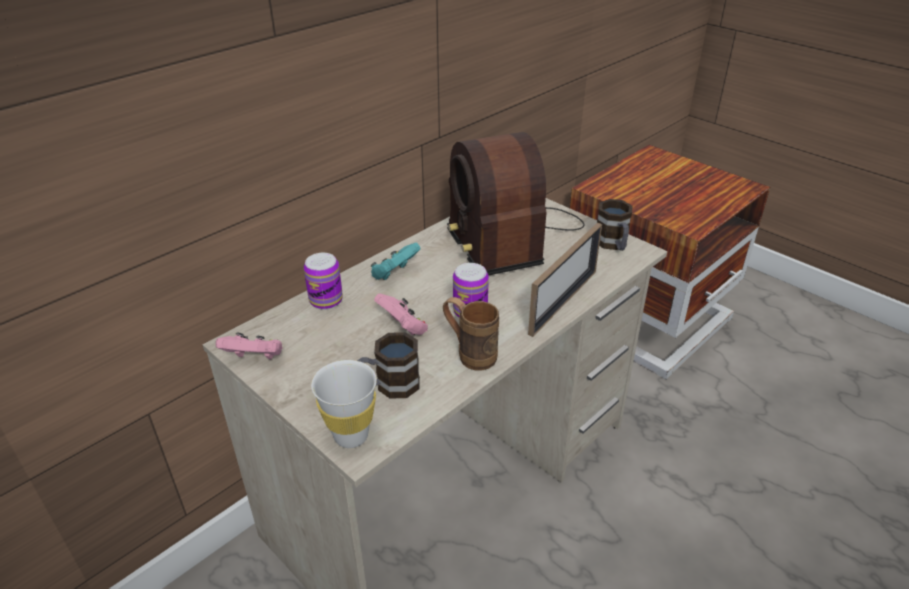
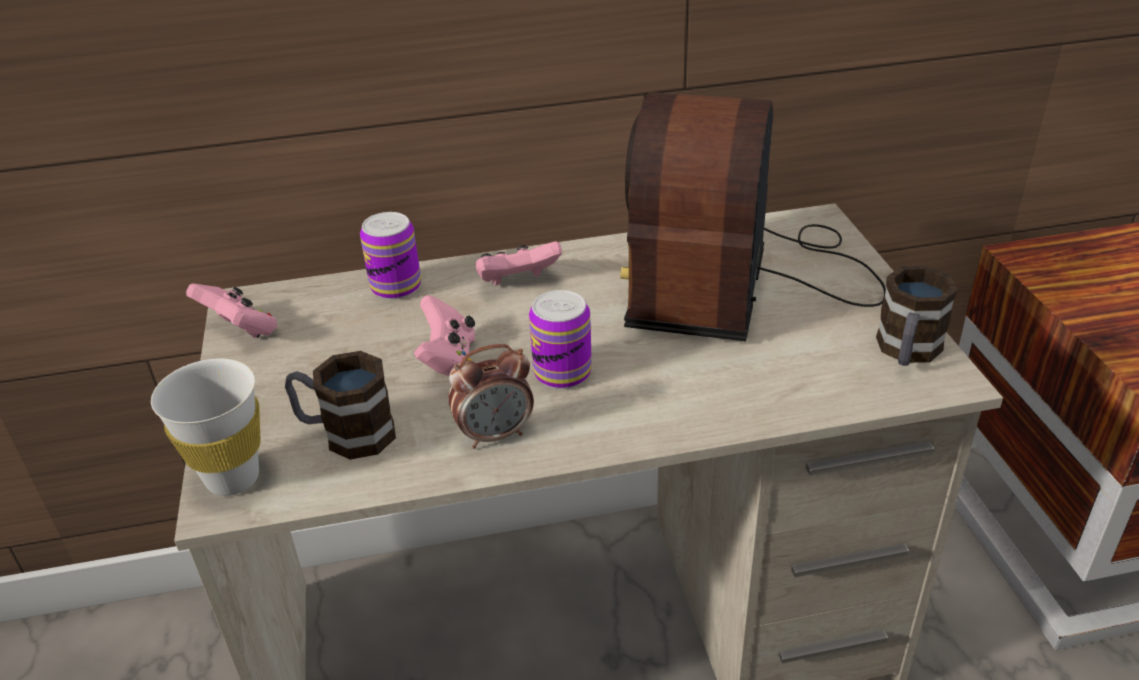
camera: 35 degrees right, 0 degrees up
turquoise game controller [371,243,421,280] -> pink game controller [476,241,562,286]
brown mug [443,297,499,370] -> alarm clock [448,344,534,449]
picture frame [528,223,602,337] -> none

